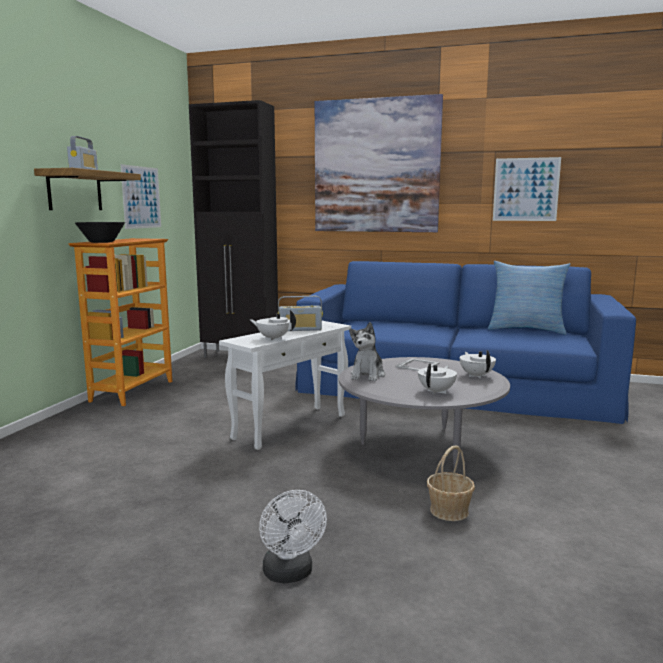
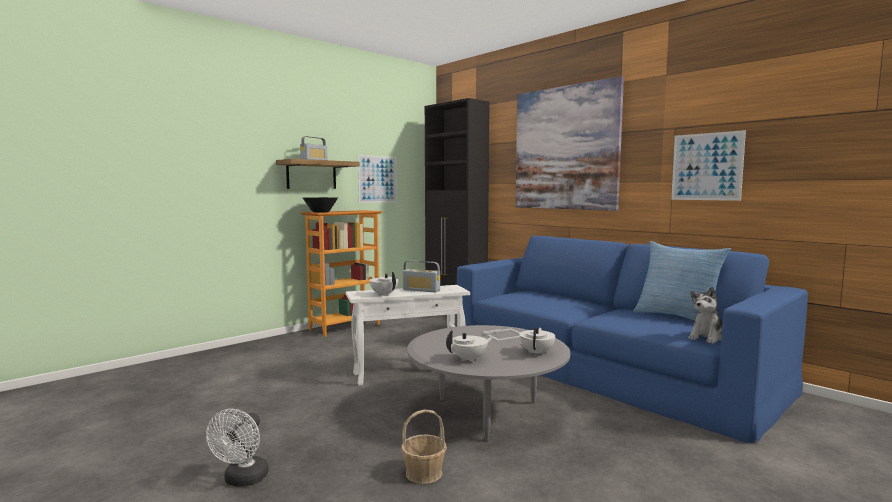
camera: 30 degrees right, 5 degrees down
plush toy [349,322,385,381] -> plush toy moved to [688,287,722,344]

